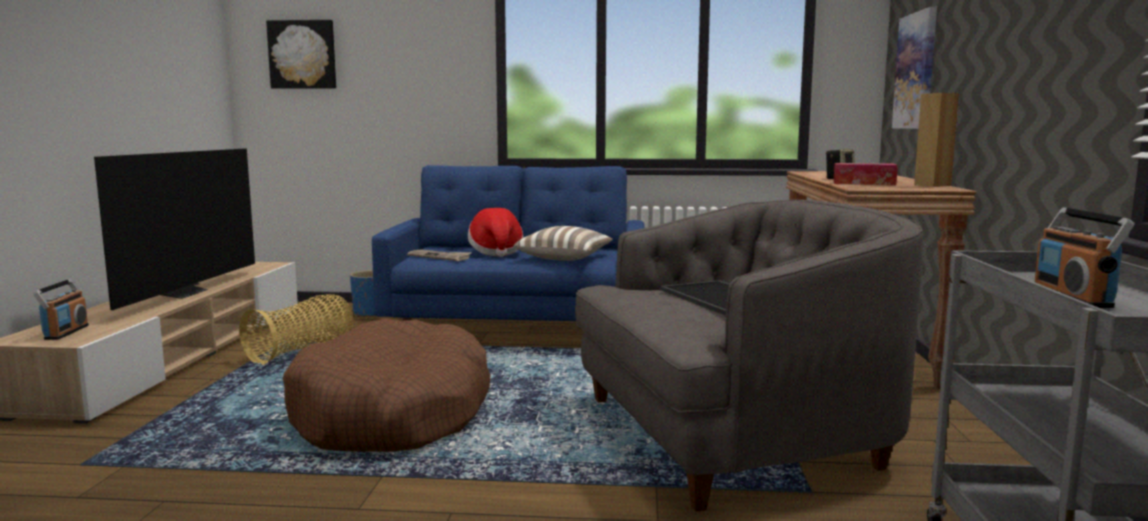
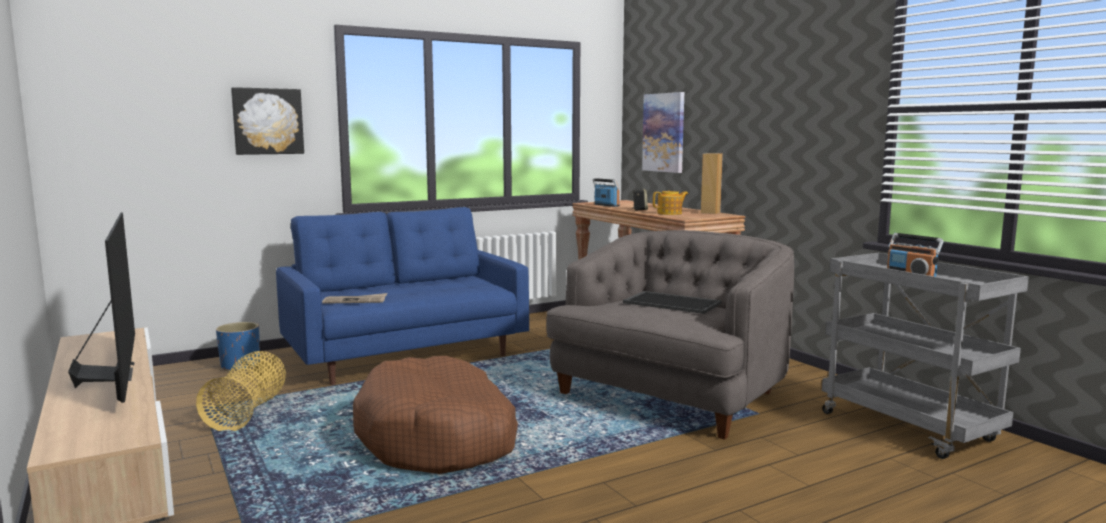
camera: 35 degrees left, 0 degrees up
radio [33,279,89,340] -> radio moved to [593,178,620,207]
picture [266,20,336,89] -> picture moved to [231,87,304,155]
hat [468,208,523,257] -> none
pillow [513,226,613,261] -> none
tissue box [833,163,898,185] -> teapot [653,191,688,215]

